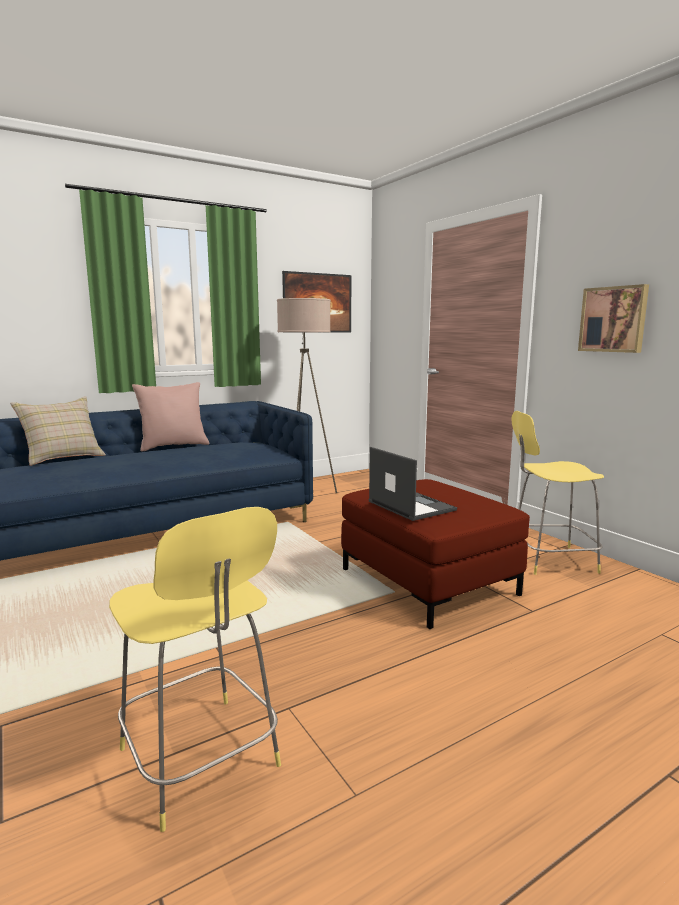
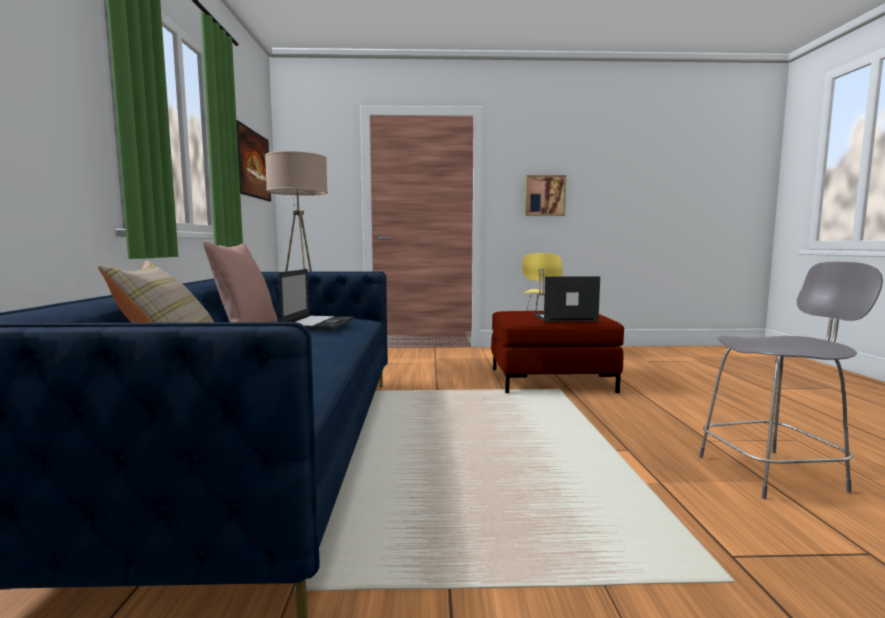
camera: 60 degrees left, 5 degrees down
yellow stool [109,507,281,832] -> grey stool [699,262,883,499]
none -> laptop [278,269,354,330]

